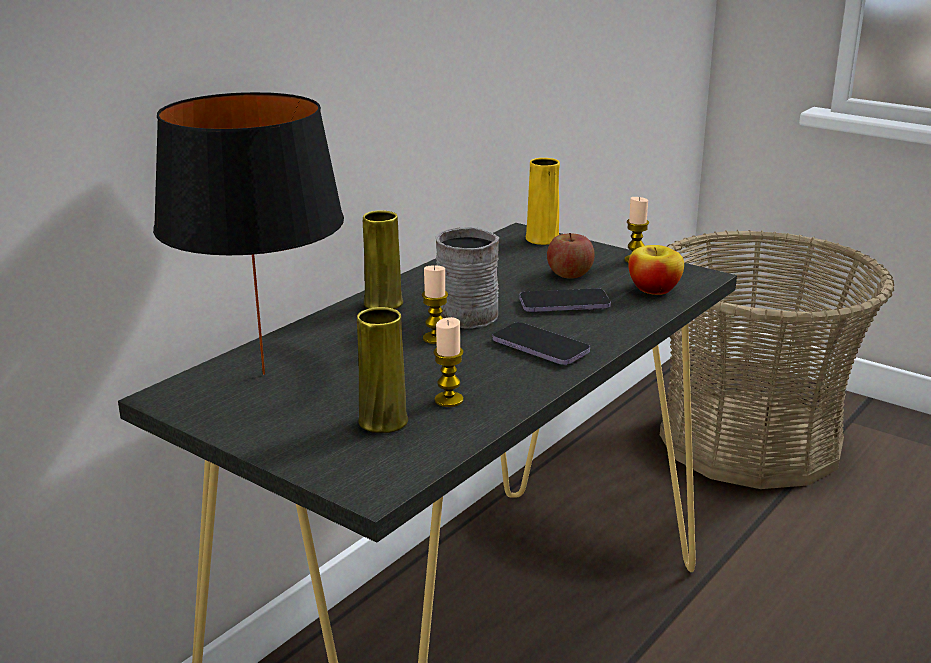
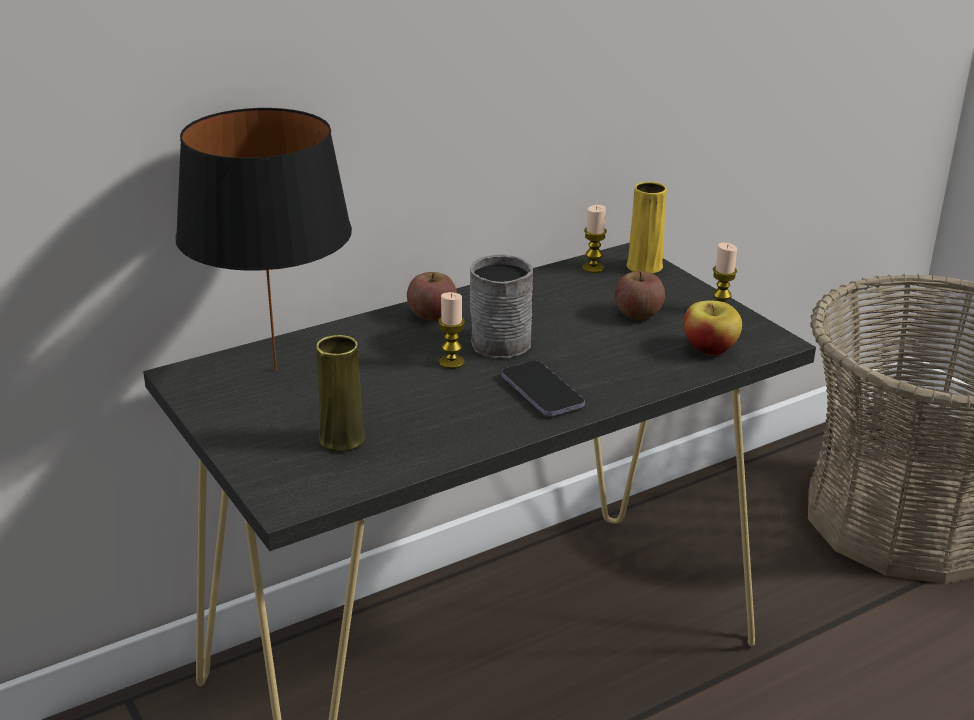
camera: 20 degrees right, 5 degrees up
yellow vase [363,210,403,309] -> apple [407,272,457,321]
candle [433,317,464,407] -> candle moved to [582,205,607,273]
phone [519,288,611,312] -> none

